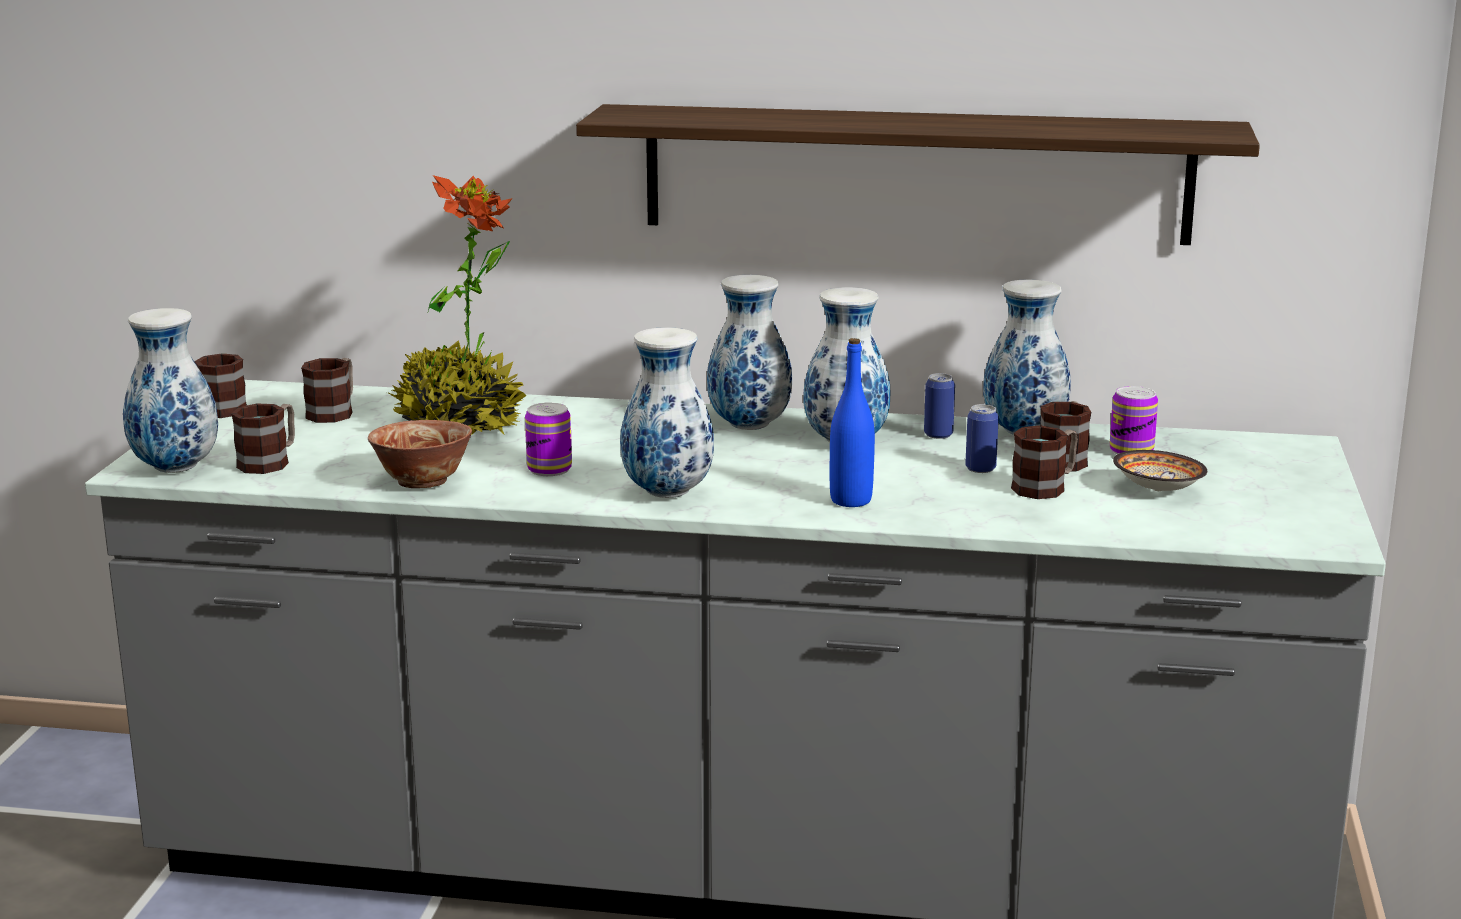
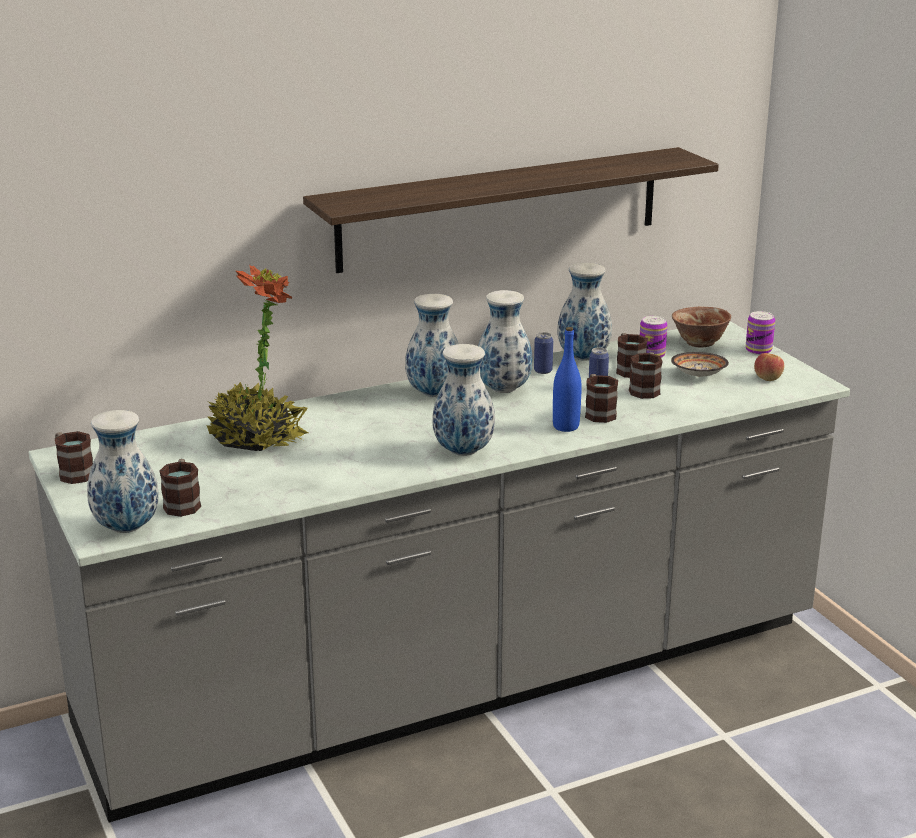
camera: 35 degrees left, 5 degrees up
mug [301,358,353,423] -> mug moved to [585,374,618,423]
bowl [368,420,472,488] -> bowl moved to [672,306,731,347]
can [525,402,572,476] -> can moved to [746,311,775,355]
none -> apple [754,353,784,381]

